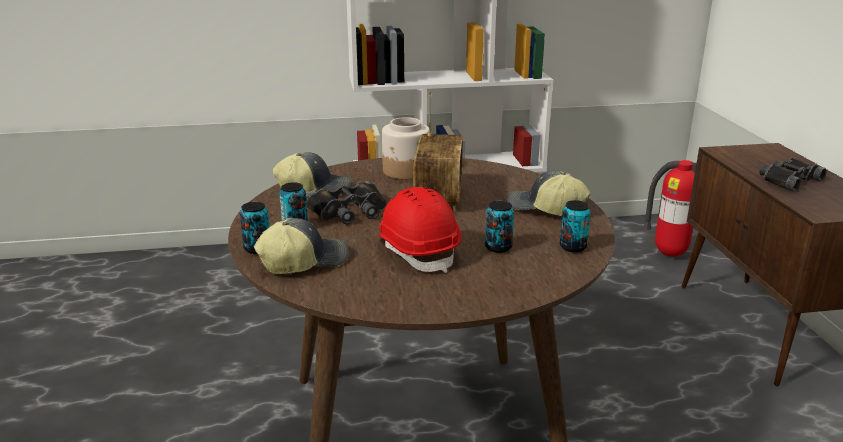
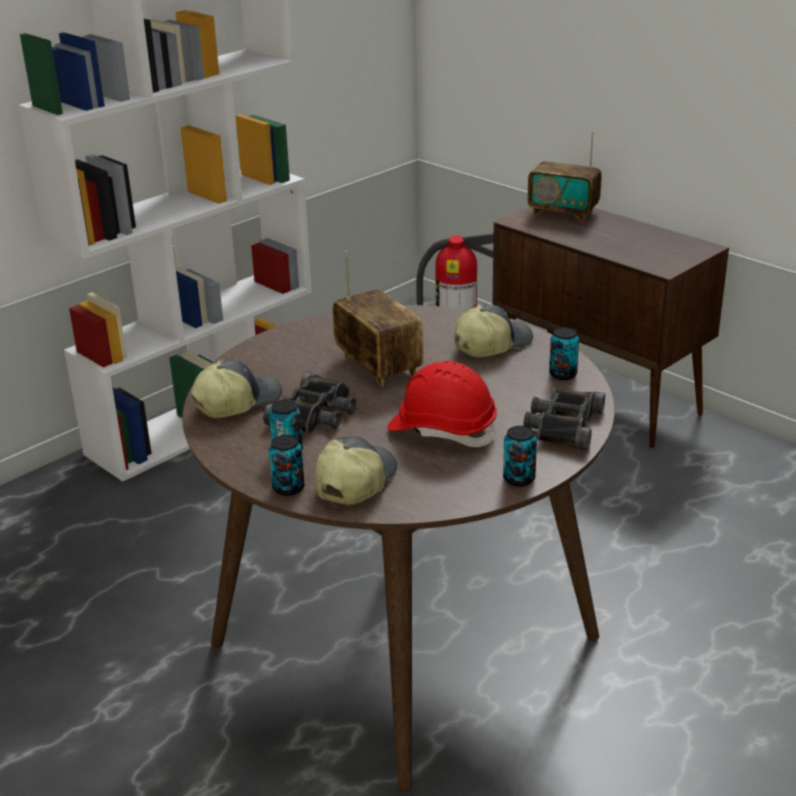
camera: 35 degrees left, 5 degrees up
jar [382,117,429,179] -> none
can [485,201,514,253] -> can moved to [503,426,537,487]
cap [508,171,591,216] -> cap turned 150 degrees clockwise [454,304,533,357]
black binoculars [759,158,827,192] -> black binoculars moved to [523,387,605,451]
none -> radio [527,132,602,222]

